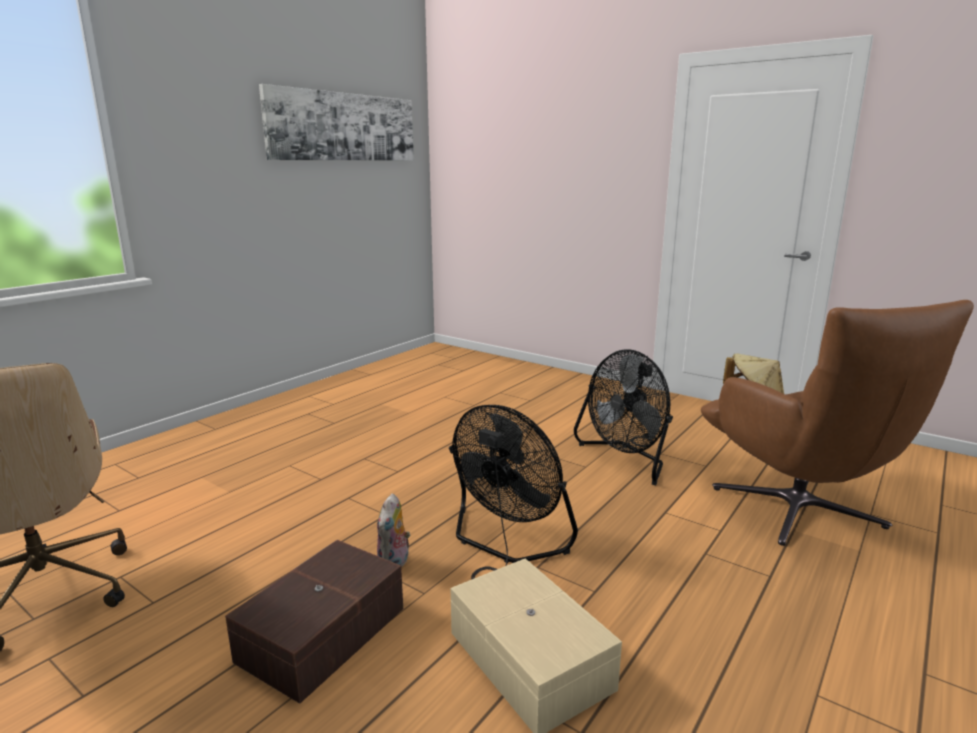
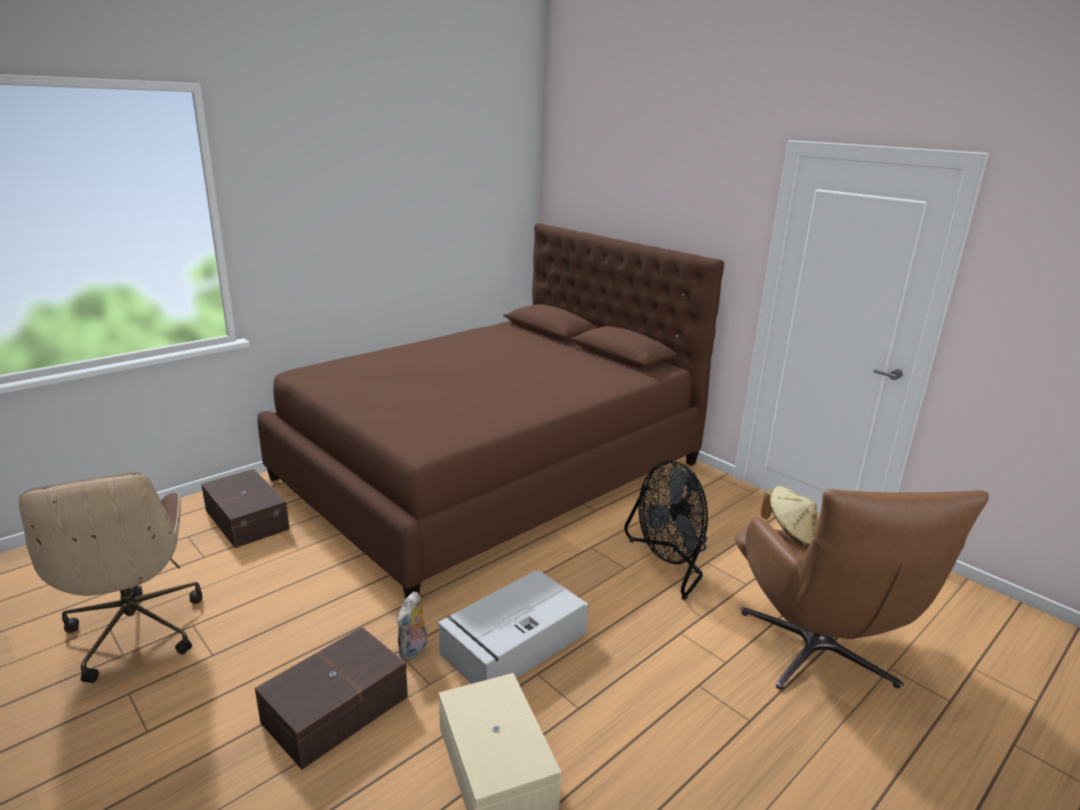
camera: 10 degrees right, 5 degrees up
picture [259,84,414,161] -> none
black fan [449,405,578,579] -> grey storage box [437,570,588,684]
none -> brown storage box [201,469,290,548]
none -> brown bed [258,223,724,599]

